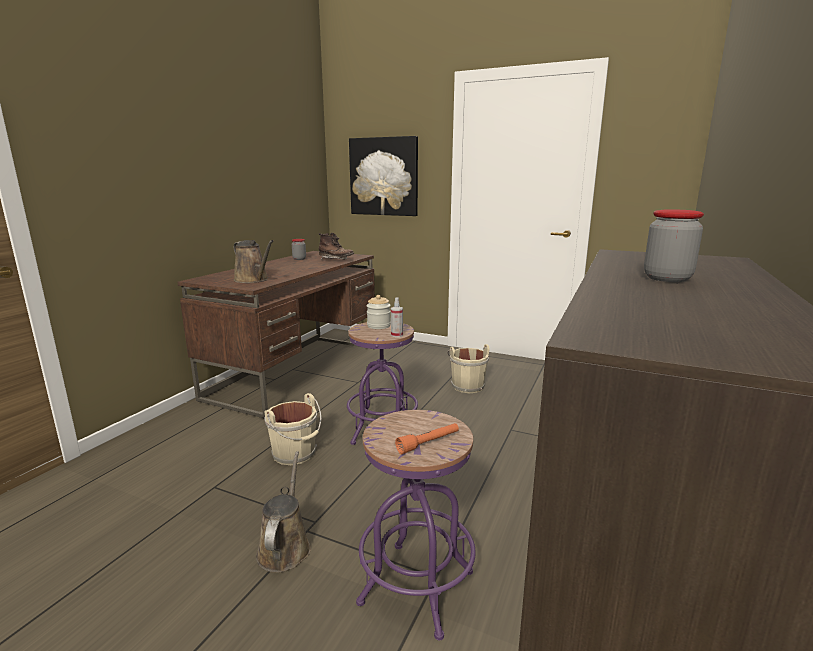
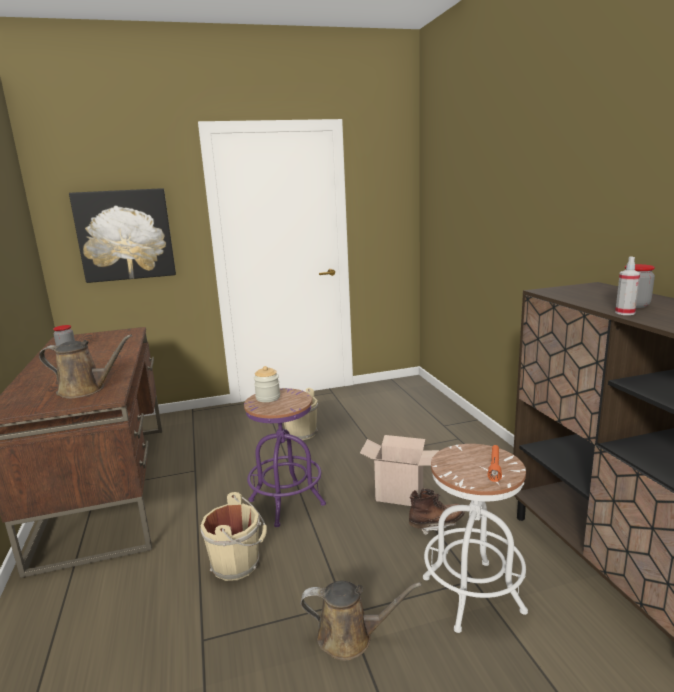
camera: 40 degrees left, 0 degrees up
brown watering can [256,451,311,573] -> brown watering can turned 135 degrees clockwise [300,581,422,660]
brown boot [319,233,354,260] -> brown boot moved to [409,488,465,535]
purple stool [356,410,476,641] -> white stool [423,444,528,633]
spray bottle [391,297,403,337] -> spray bottle moved to [615,256,640,315]
none -> cardboard box [360,435,439,506]

